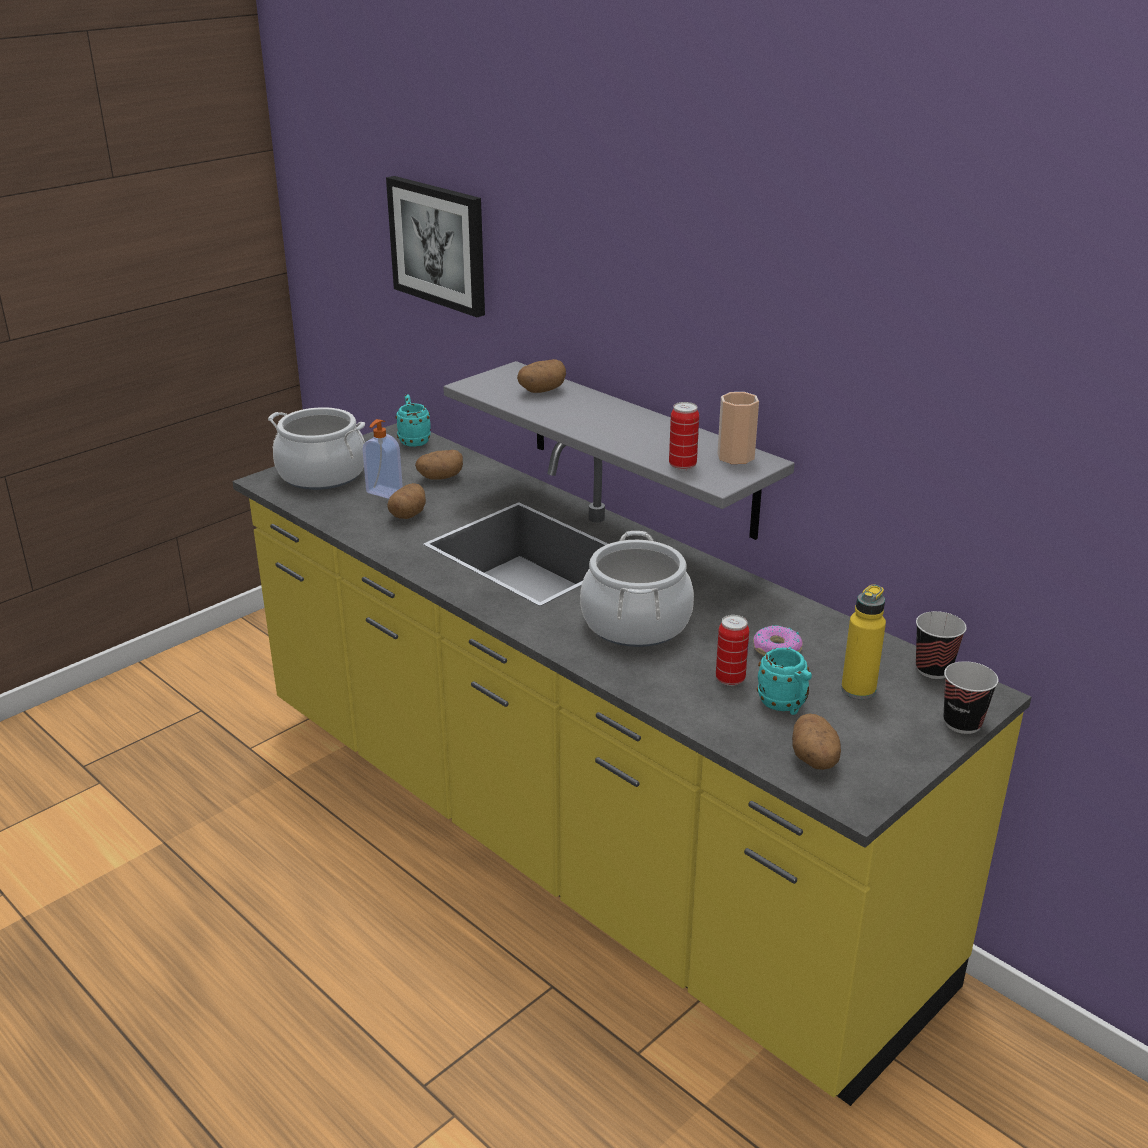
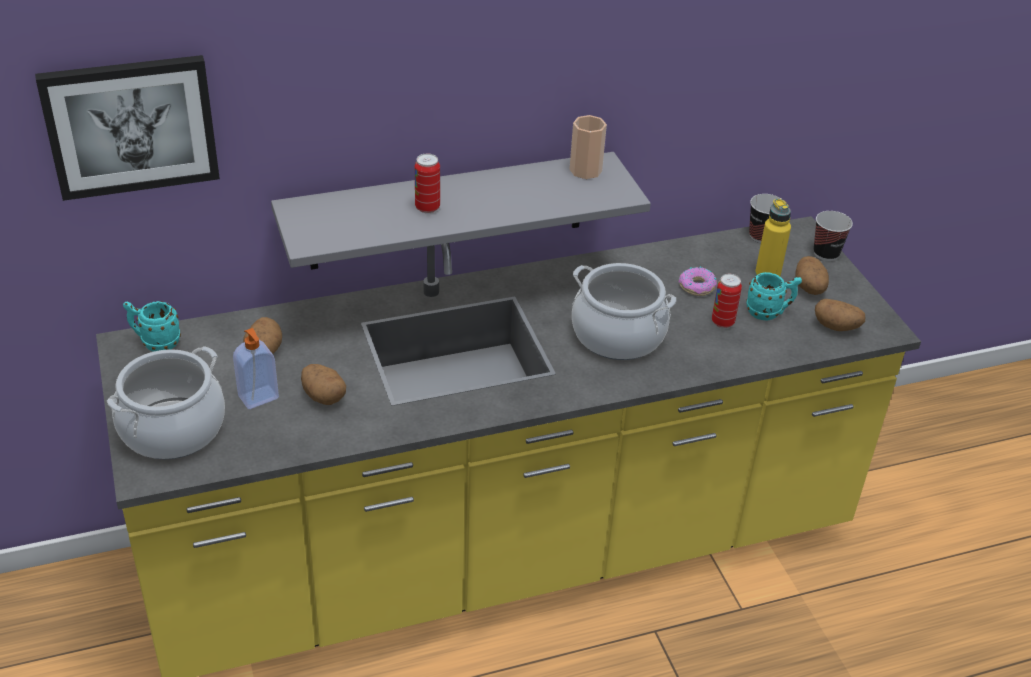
camera: 65 degrees left, 10 degrees up
potato [517,359,566,393] -> potato moved to [795,256,829,295]
can [669,402,699,470] -> can moved to [415,154,440,213]

